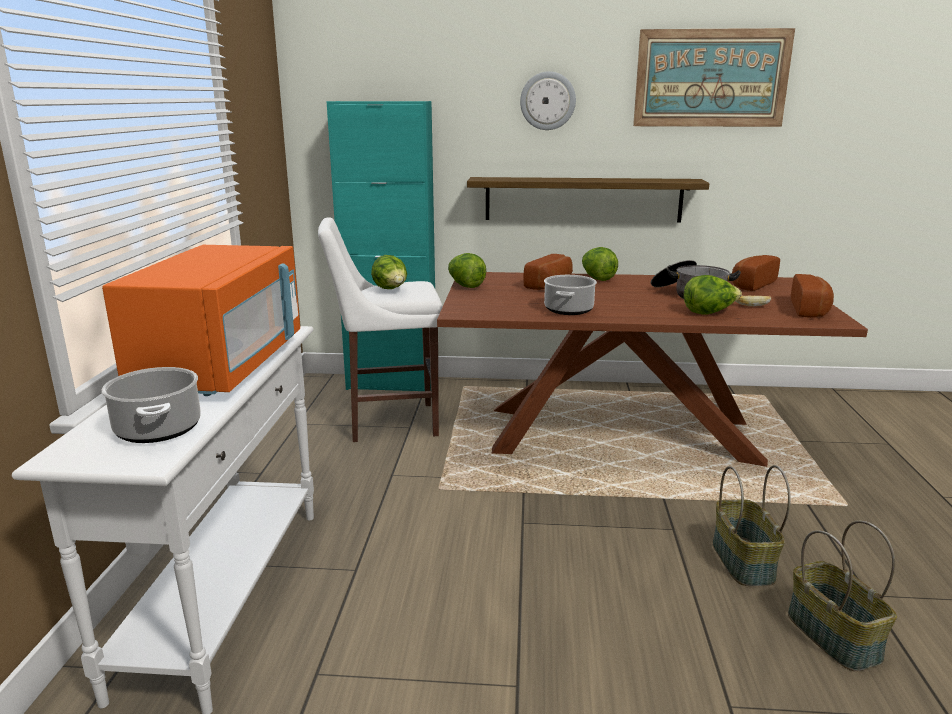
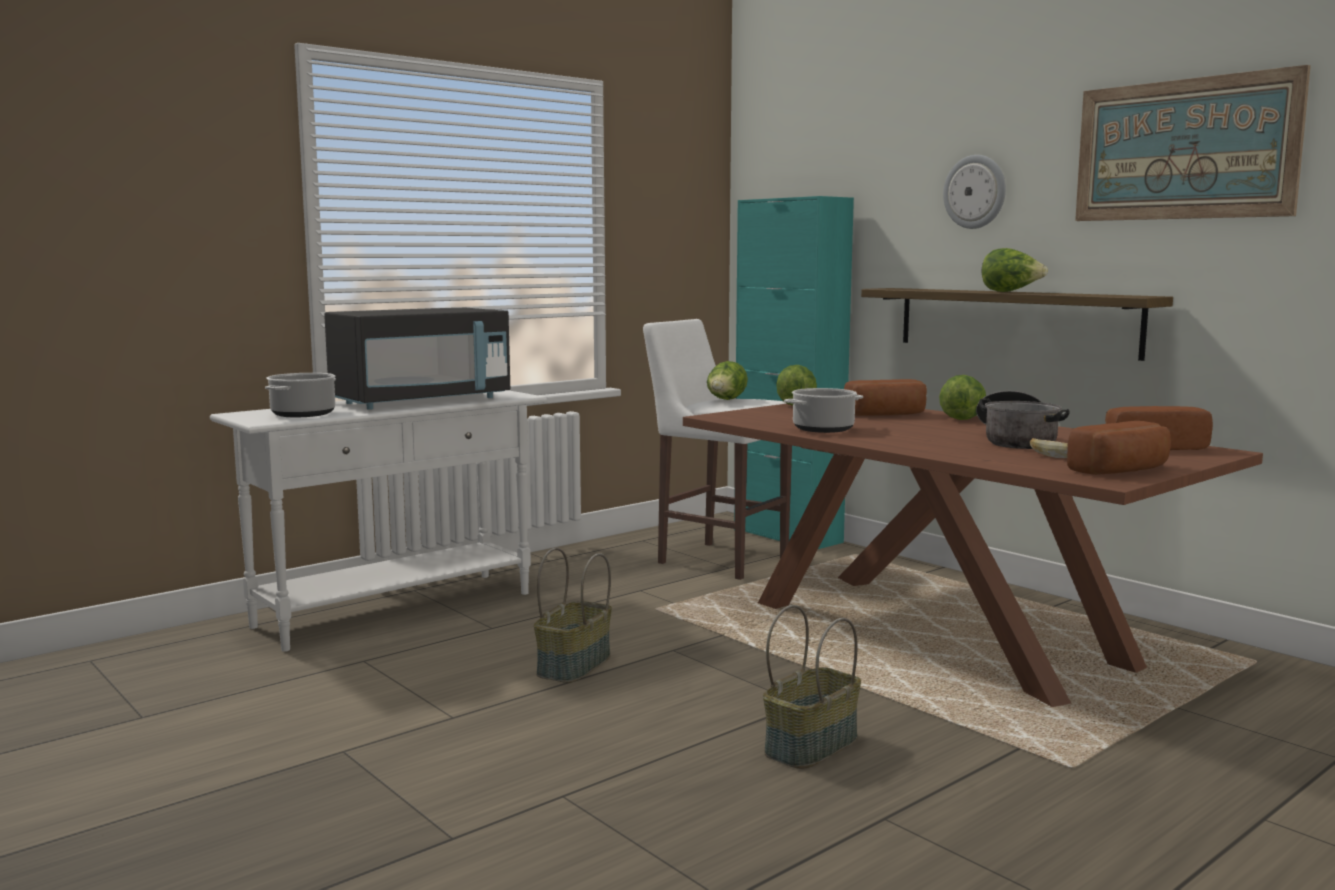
camera: 45 degrees right, 10 degrees down
orange microwave [102,245,300,396] -> black microwave [324,308,510,410]
lettuce [684,275,742,315] -> lettuce moved to [982,248,1048,292]
basket [788,520,897,671] -> basket moved to [534,548,612,683]

